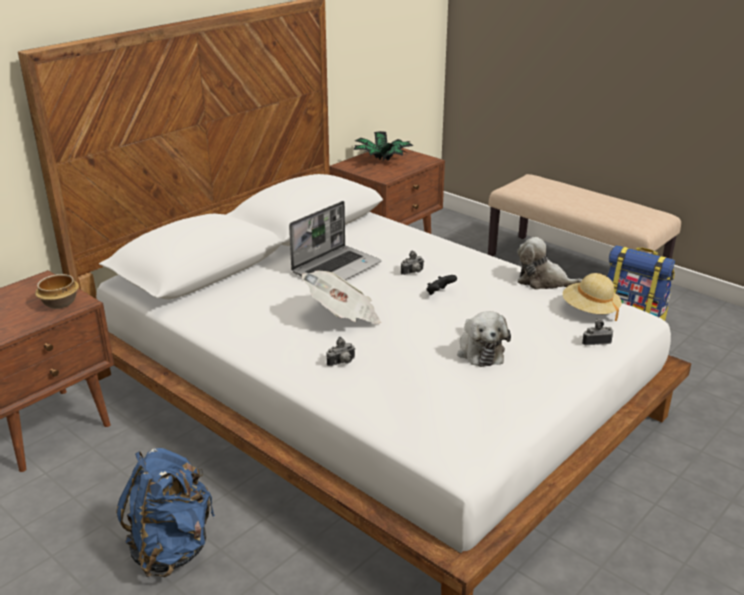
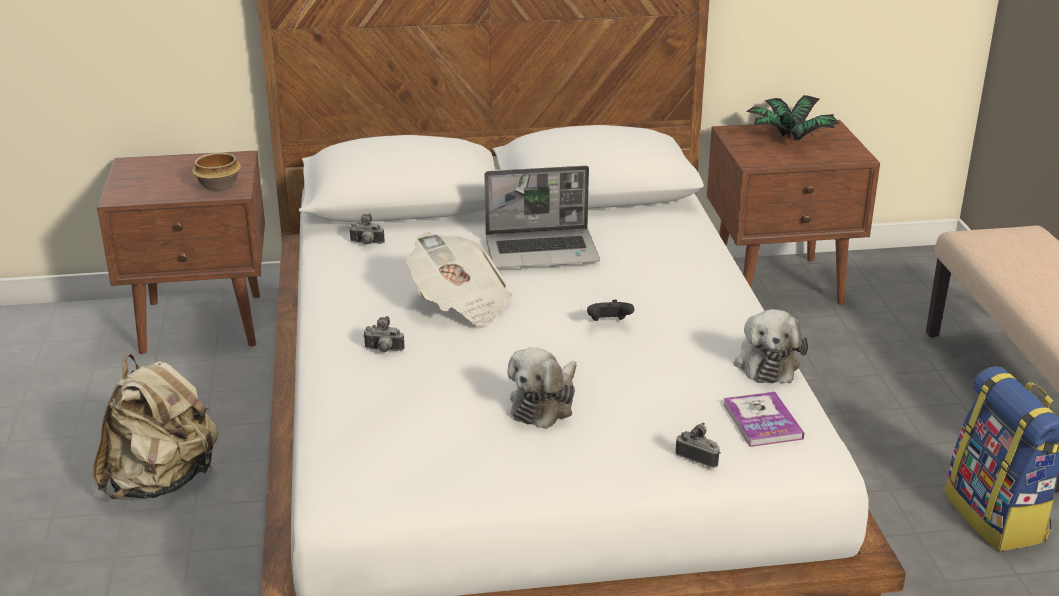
camera: 40 degrees right, 0 degrees up
blue backpack [116,448,215,577] -> beige backpack [93,354,219,499]
camera [401,250,424,275] -> camera moved to [349,214,385,244]
plush toy [517,237,583,289] -> plush toy turned 150 degrees counterclockwise [734,309,808,383]
beige hat [563,273,622,321] -> book [723,392,804,447]

